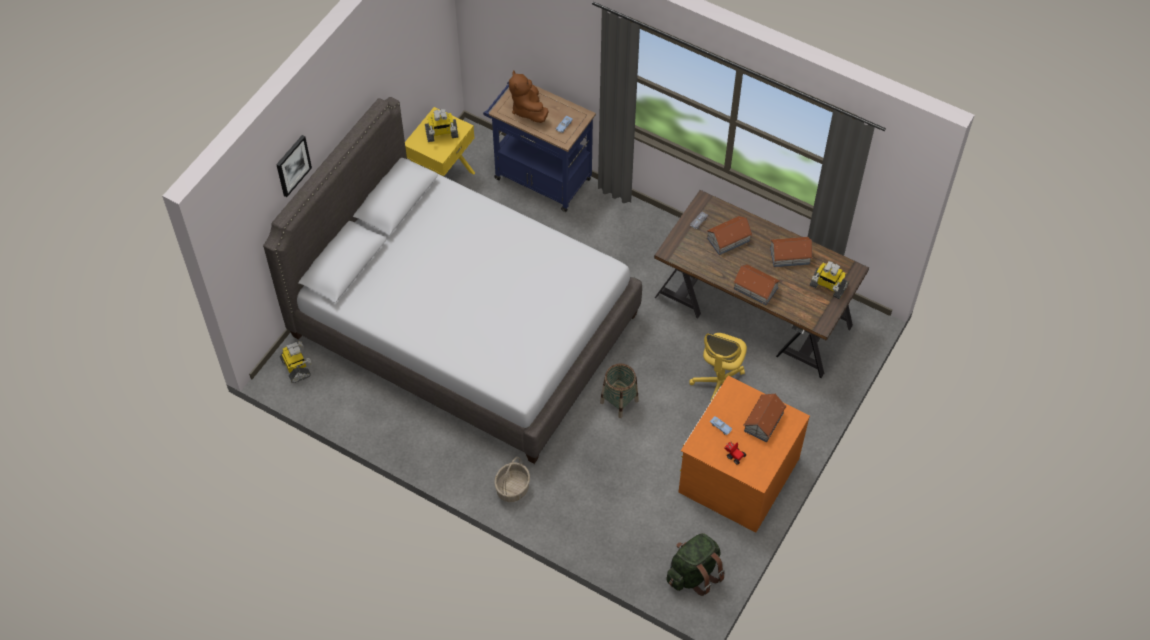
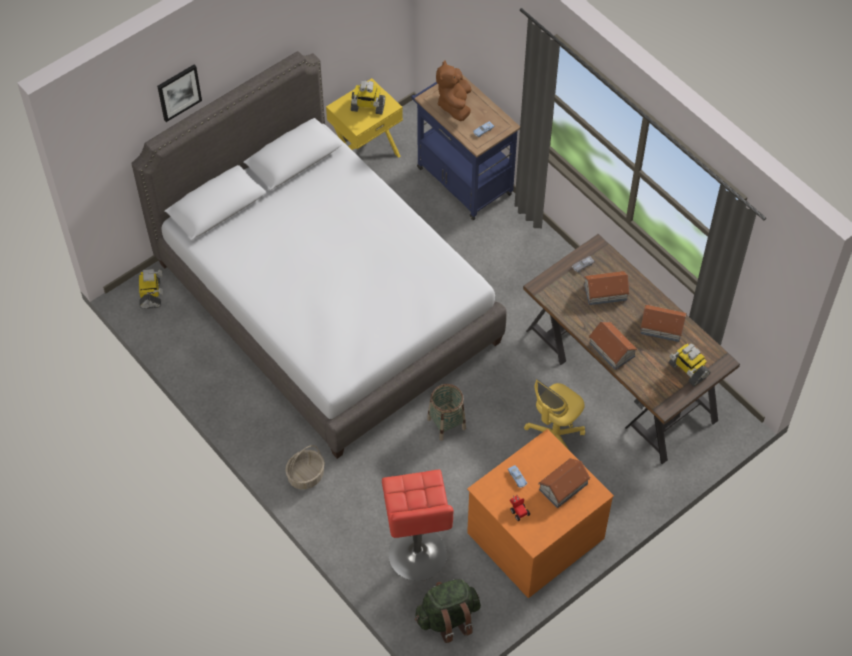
camera: 20 degrees right, 0 degrees up
none -> red stool [382,469,454,581]

